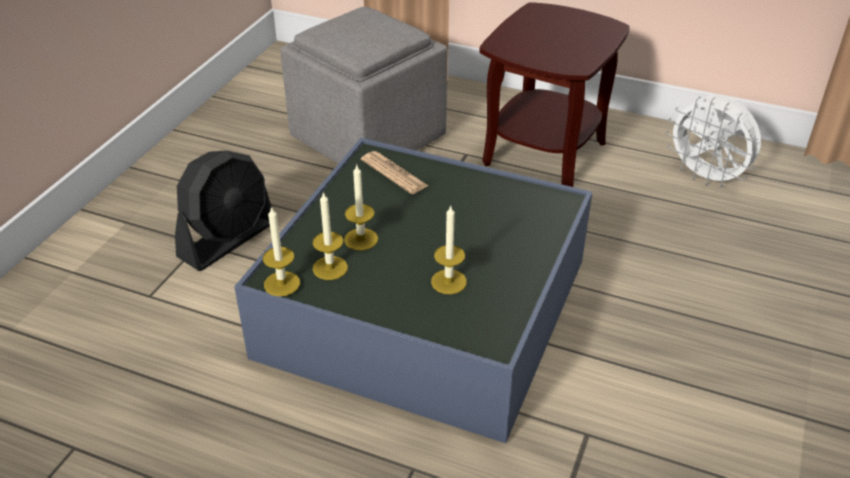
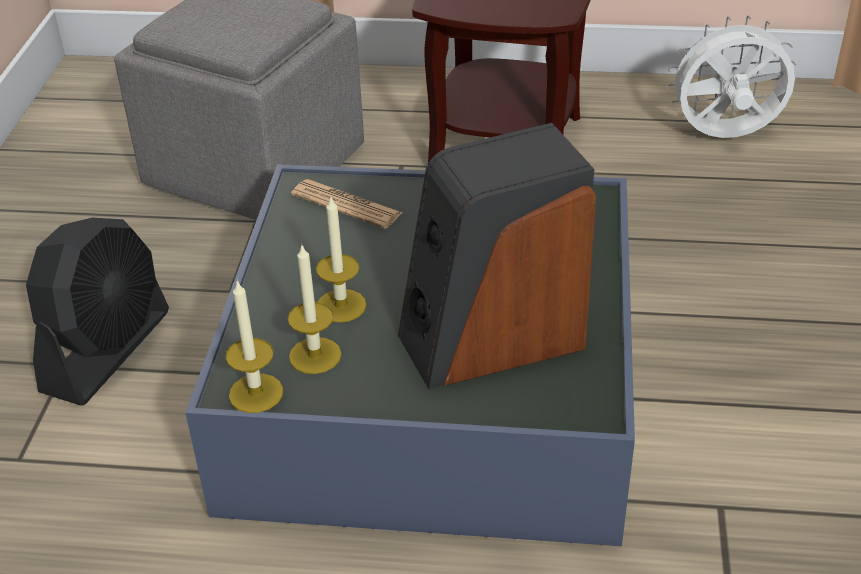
camera: 15 degrees left, 0 degrees up
candle [431,206,467,294] -> speaker [398,123,596,389]
white fan [666,95,761,188] -> white fan turned 150 degrees clockwise [666,15,796,138]

